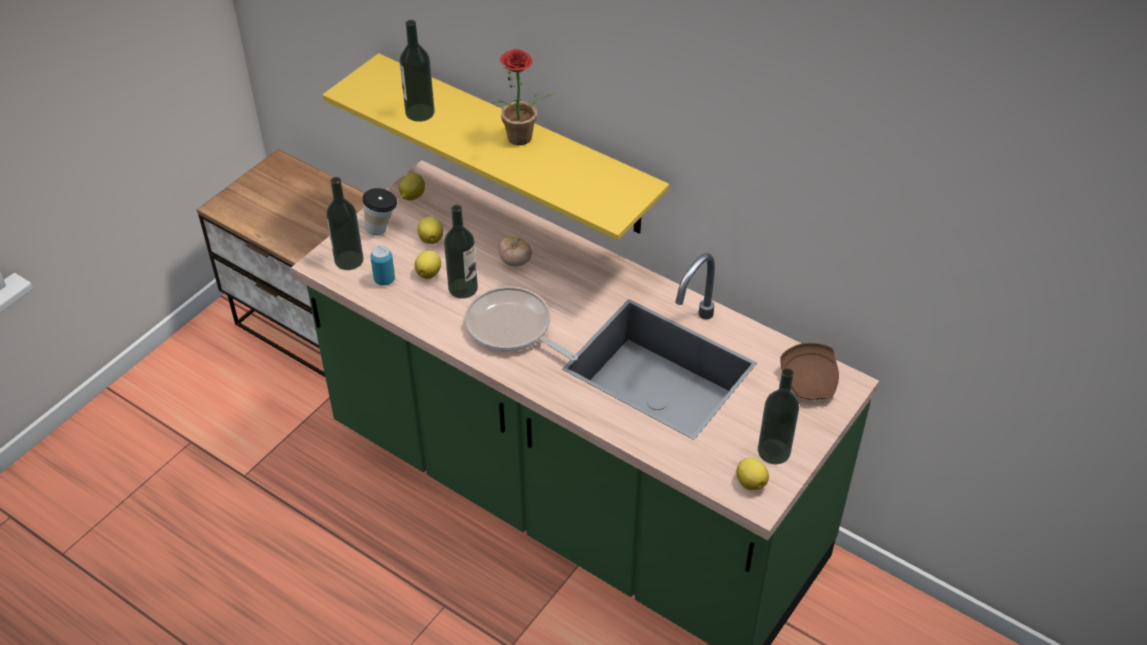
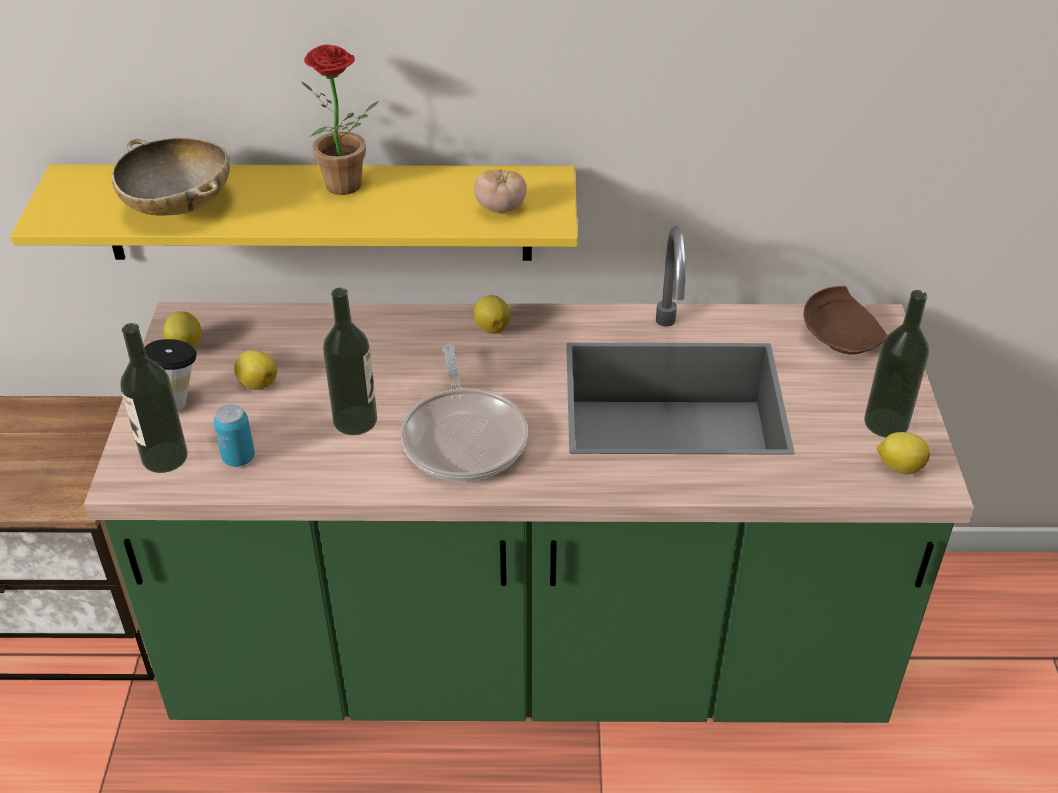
camera: 35 degrees left, 5 degrees down
bottle [399,20,435,122] -> beige bowl [112,138,230,215]
lemon [414,250,441,279] -> lemon moved to [474,295,511,334]
frying pan [465,286,578,361] -> frying pan turned 105 degrees counterclockwise [401,344,528,481]
tomato [499,237,532,267] -> tomato moved to [474,170,527,213]

